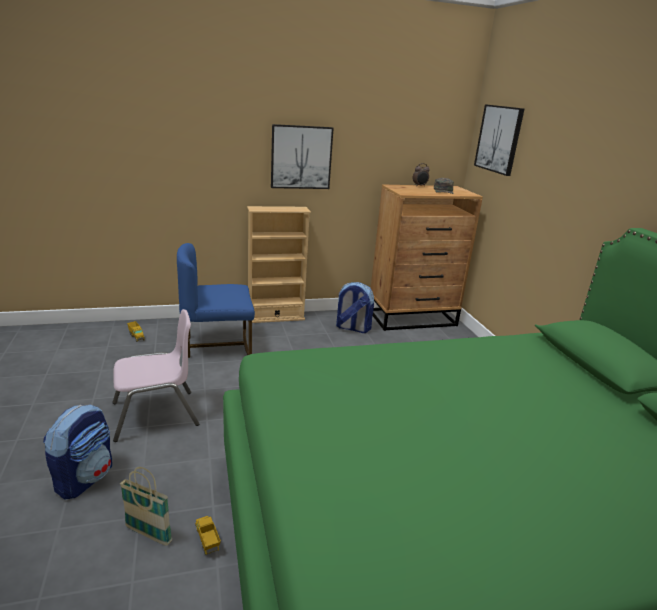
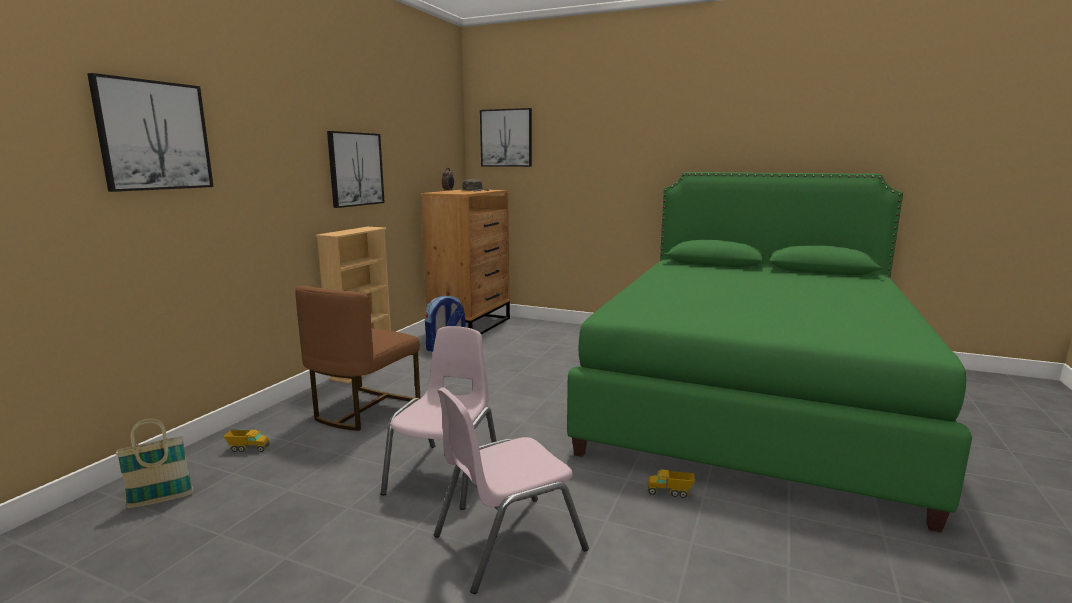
camera: 50 degrees left, 10 degrees down
backpack [43,404,112,500] -> pink chair [434,387,589,594]
basket [120,467,172,546] -> basket moved to [116,418,193,508]
blue chair [177,243,255,358] -> brown chair [296,286,420,431]
none -> picture [87,73,214,192]

